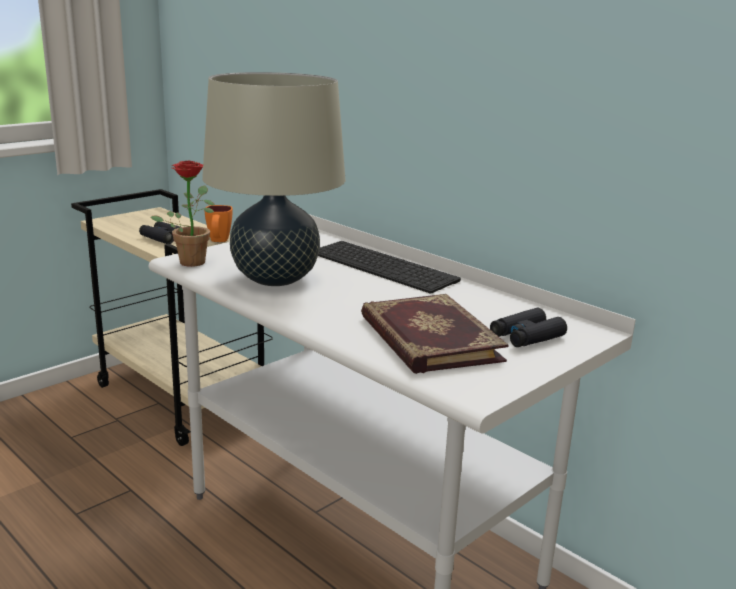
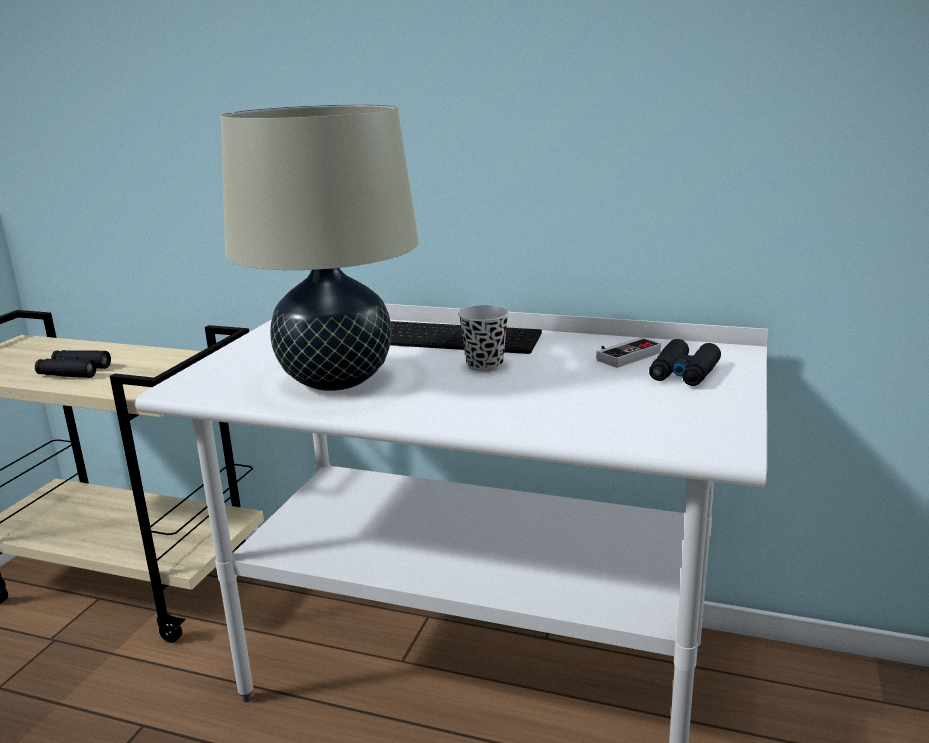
camera: 25 degrees left, 0 degrees up
potted plant [150,161,215,267] -> none
orange mug [205,205,232,242] -> none
book [361,294,509,374] -> none
none -> black cup [458,305,509,372]
none -> game controller [596,337,661,368]

